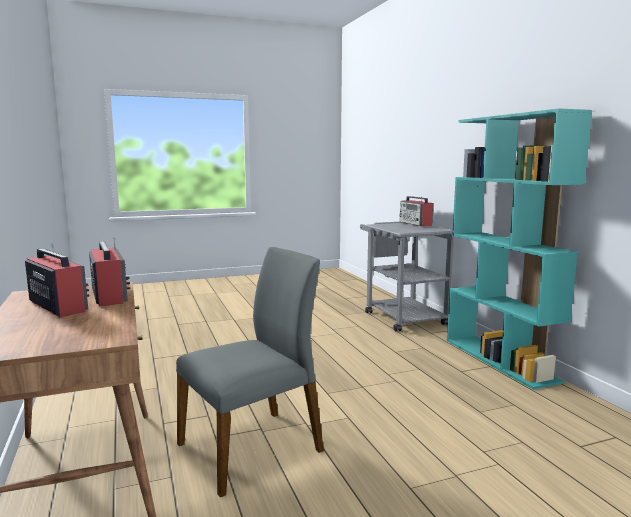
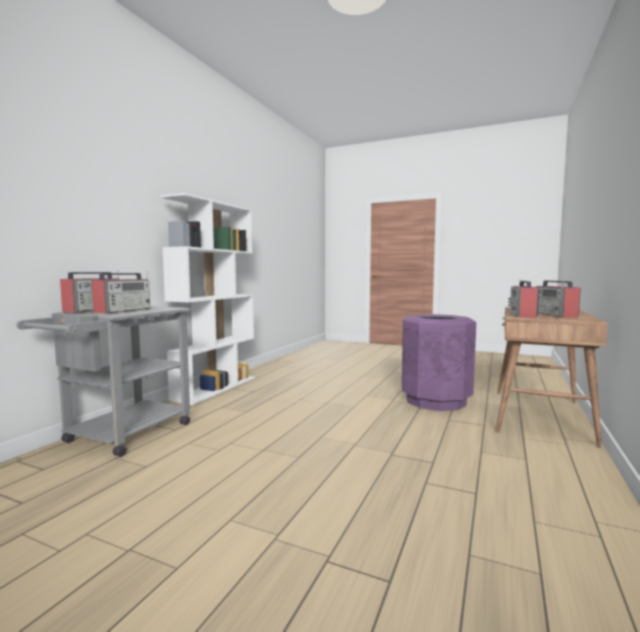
camera: 135 degrees left, 5 degrees down
grey chair [176,247,324,497] -> purple trash can [402,314,476,411]
turquoise bookcase [447,108,592,390] -> white bookcase [160,193,255,405]
none -> radio [92,271,151,314]

